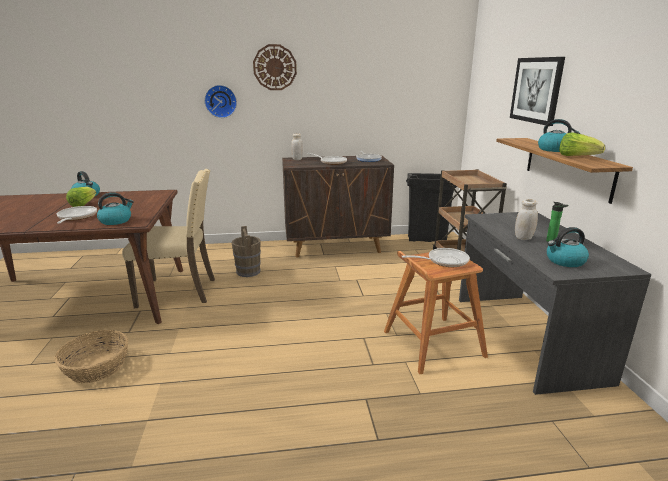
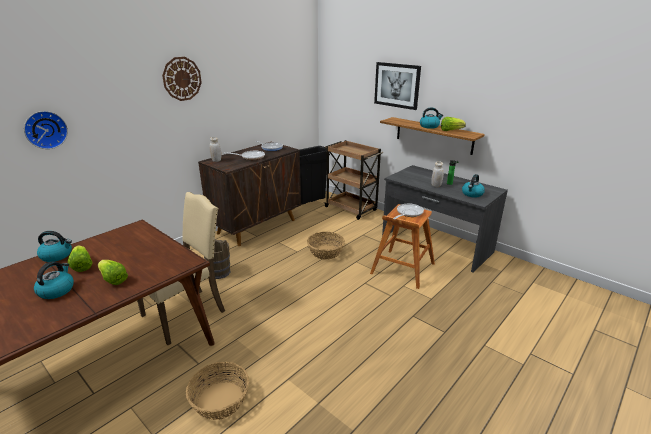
camera: 40 degrees left, 5 degrees up
frying pan [57,206,97,224] -> lettuce [98,260,128,285]
kettle [97,192,134,225] -> kettle moved to [34,262,74,299]
wall clock [204,85,237,118] -> wall clock moved to [24,111,68,149]
none -> basket [307,232,345,260]

